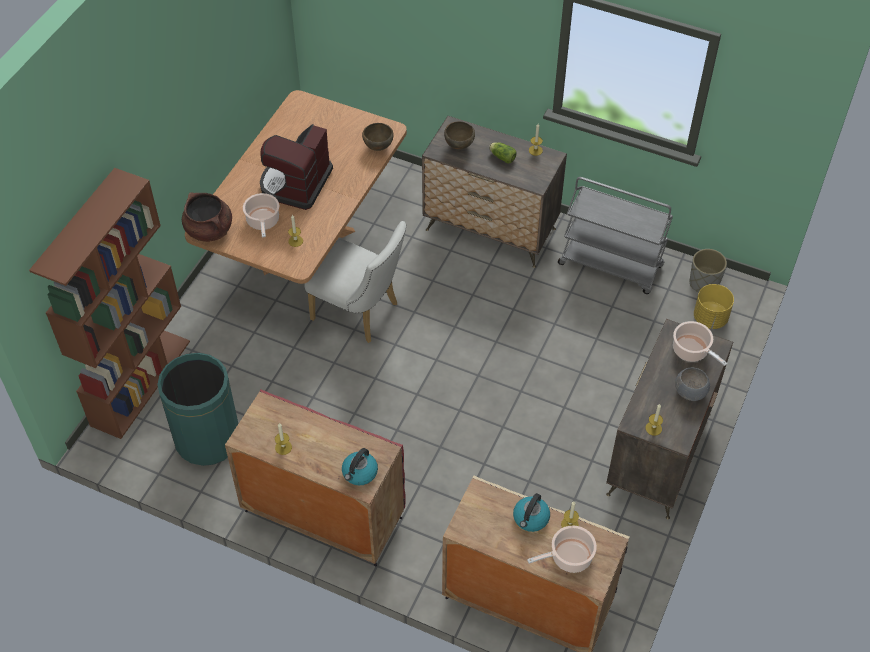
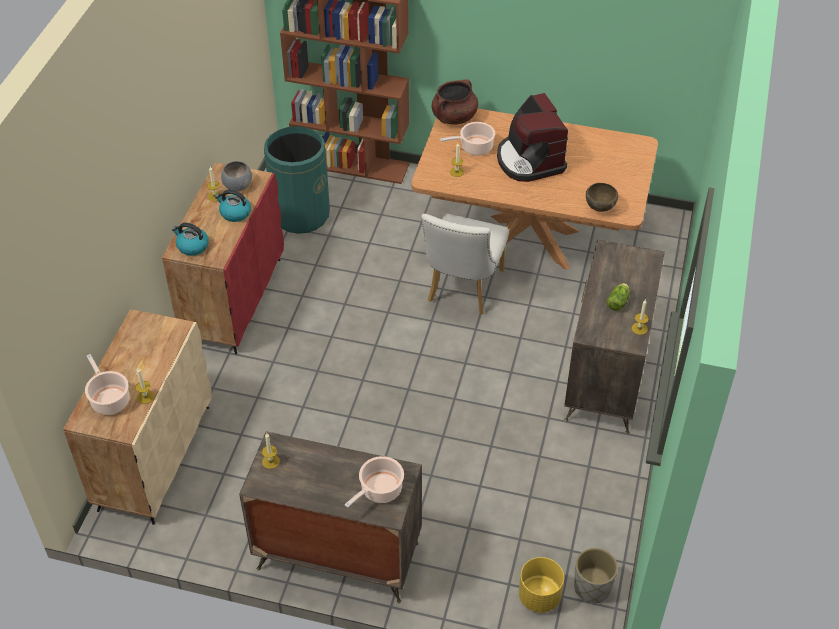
camera: 80 degrees right, 5 degrees down
coffee machine [260,124,333,210] -> coffee machine turned 120 degrees counterclockwise [497,93,568,182]
brown bowl [444,121,475,150] -> none
kettle [513,493,550,532] -> kettle moved to [215,190,251,222]
grey cart [558,177,673,294] -> none
grey bowl [675,368,710,401] -> grey bowl moved to [221,161,252,191]

